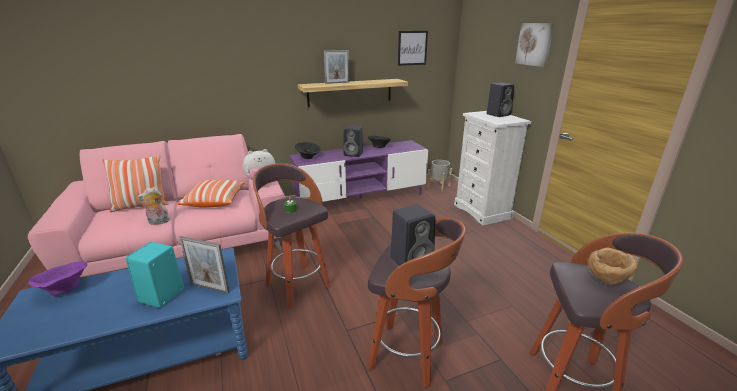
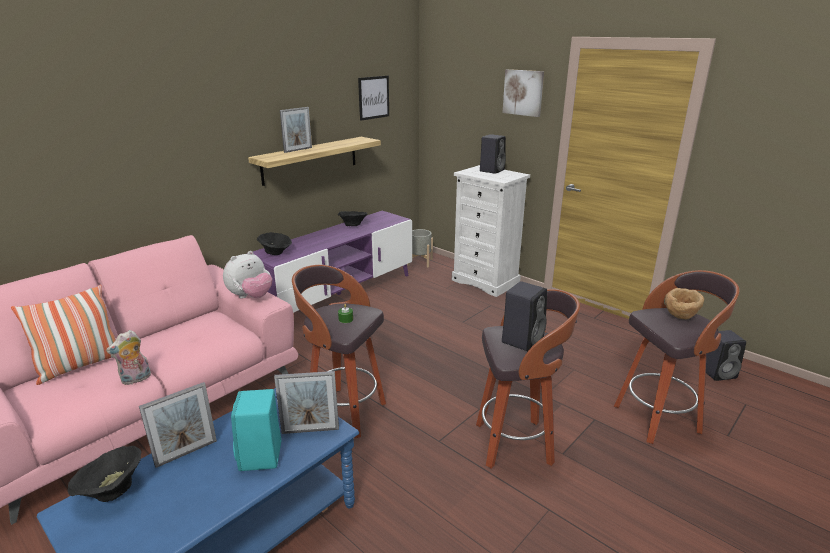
camera: 25 degrees left, 0 degrees up
purple bowl [28,261,88,296] -> black bowl [68,446,141,502]
pillow [177,180,245,208] -> none
black speaker [343,125,363,157] -> black speaker moved to [706,330,746,381]
none -> picture frame [139,382,217,468]

